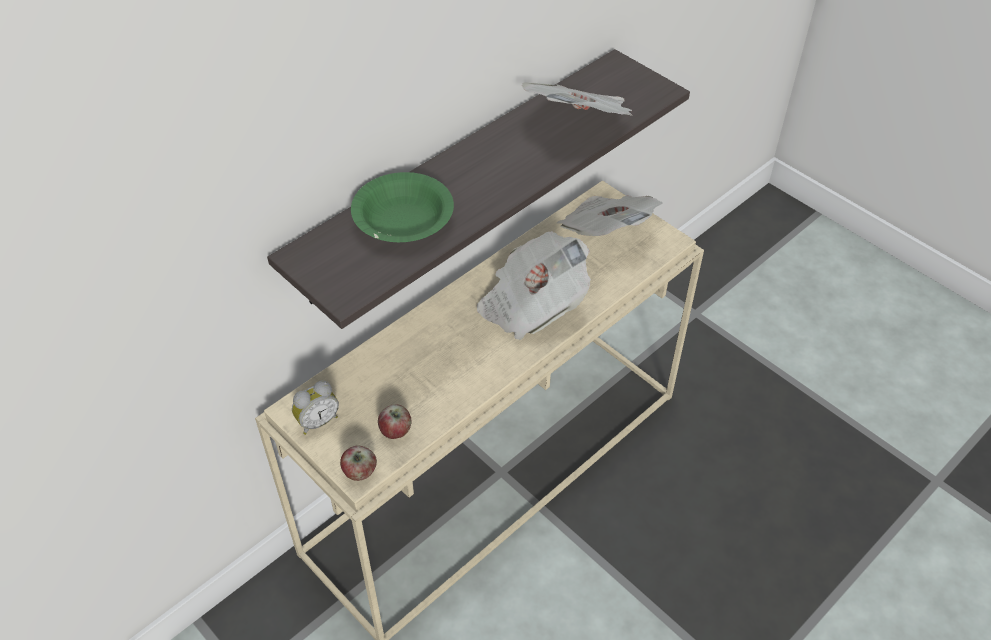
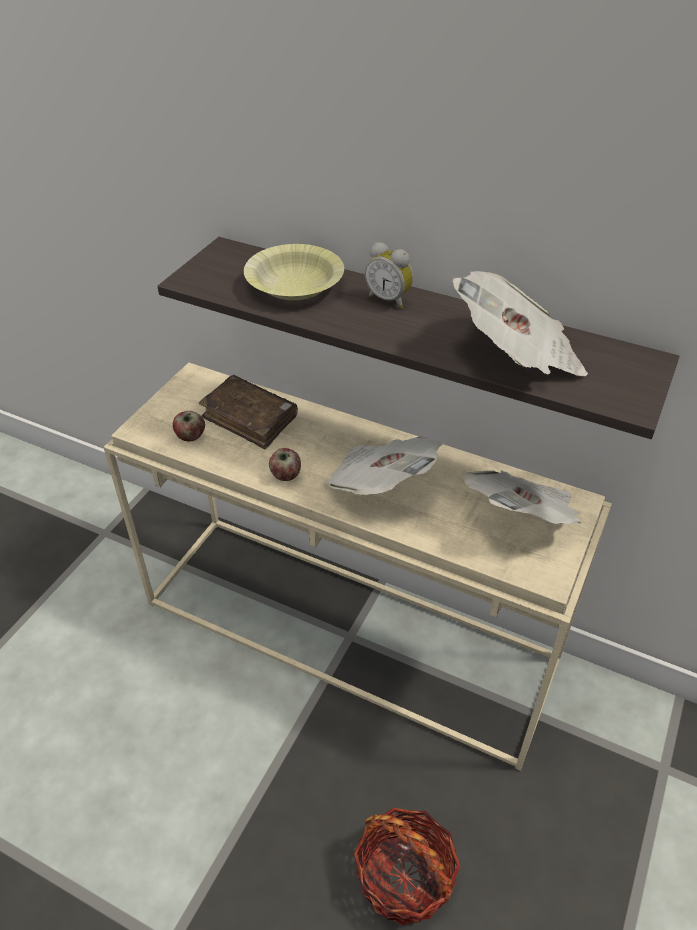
camera: 70 degrees right, 5 degrees down
alarm clock [292,380,339,435] -> alarm clock moved to [365,242,413,309]
apple [340,446,377,481] -> apple moved to [269,448,301,481]
green bowl [351,172,454,242] -> yellow bowl [244,244,344,300]
none -> brown book [199,375,298,449]
none -> basket [354,808,460,926]

